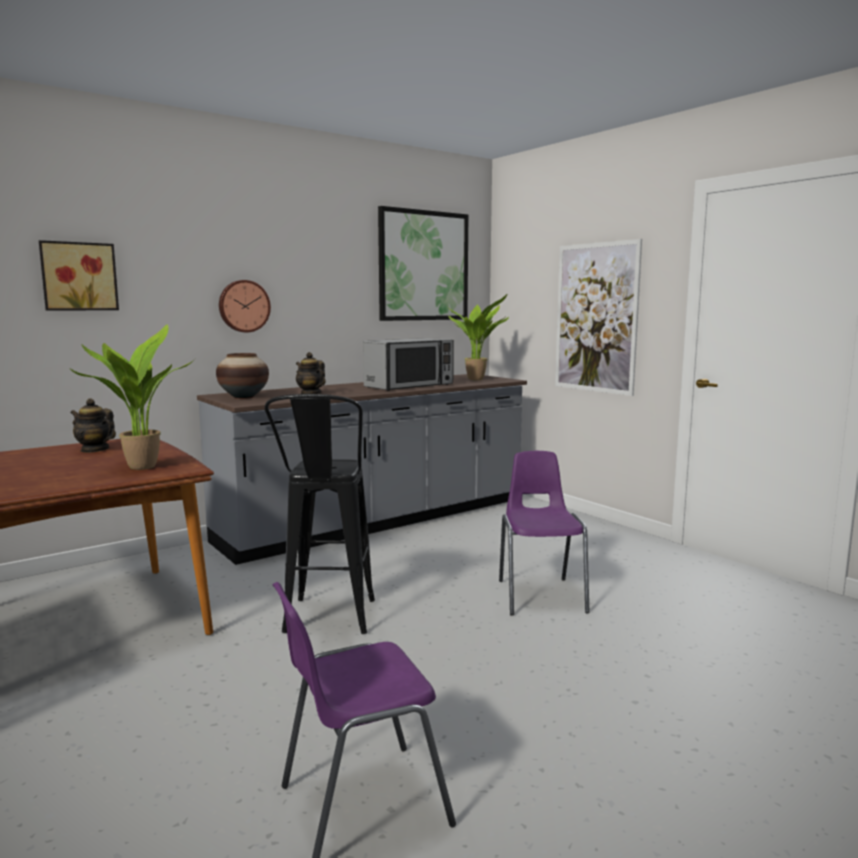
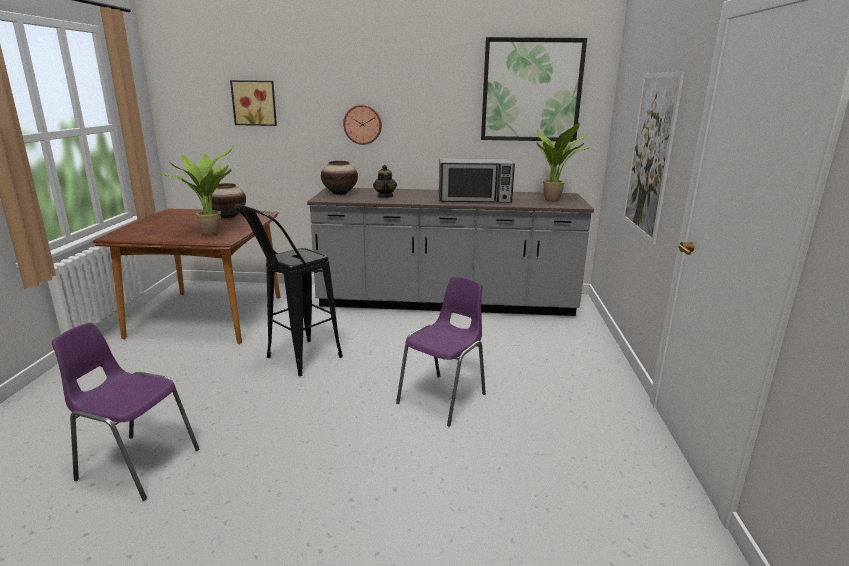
camera: 40 degrees right, 10 degrees up
teapot [71,398,116,453] -> vase [207,183,246,218]

